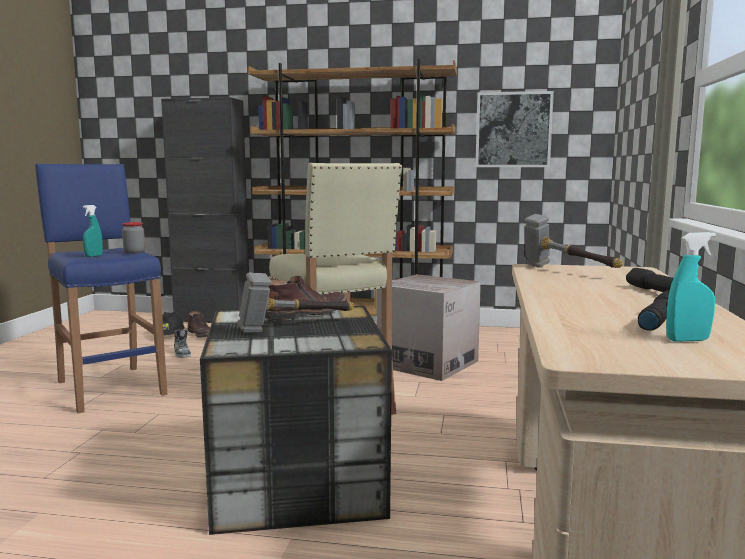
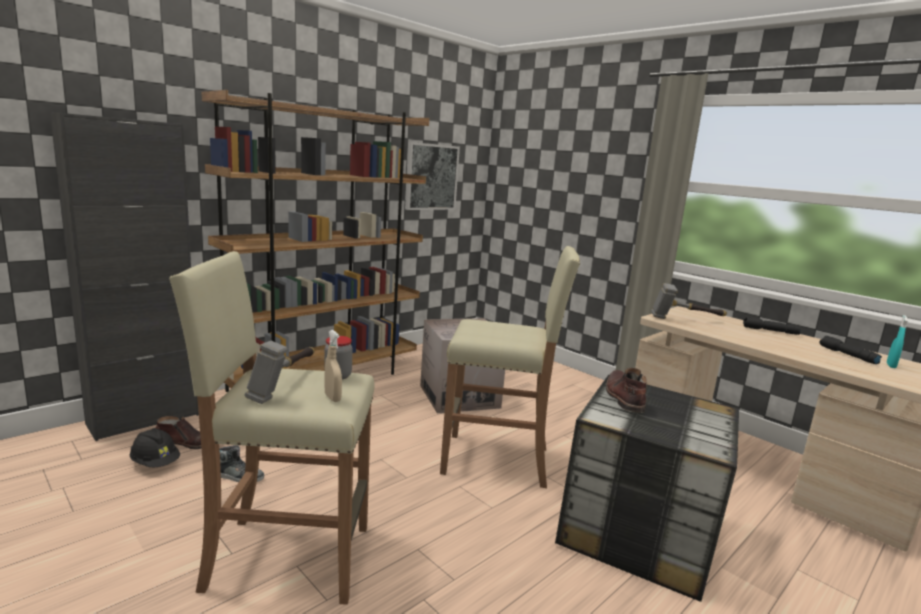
camera: 55 degrees left, 5 degrees up
blue stool [35,164,167,413] -> beige stool [169,251,375,605]
turquoise spray bottle [83,205,103,257] -> beige spray bottle [325,330,342,402]
hammer [238,272,354,333] -> hammer moved to [244,341,314,404]

